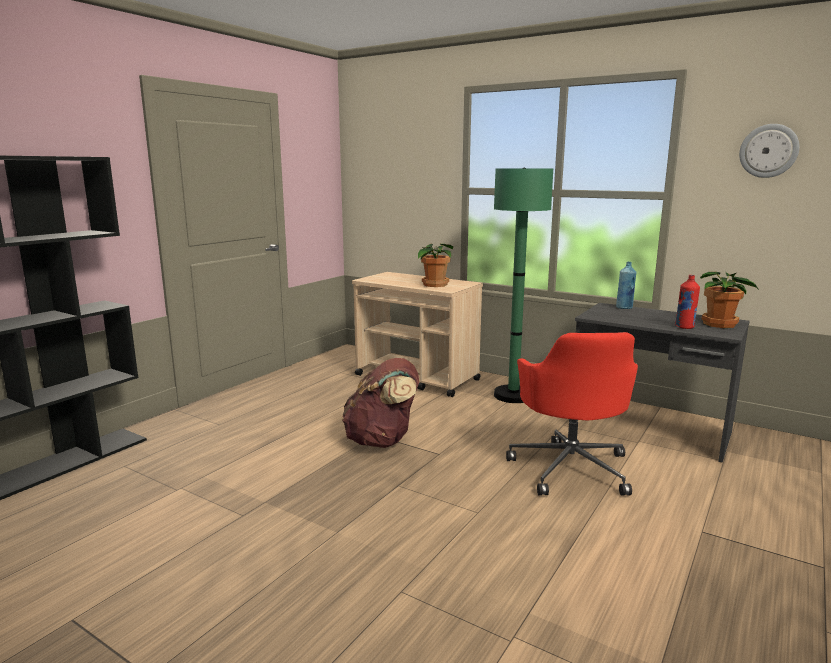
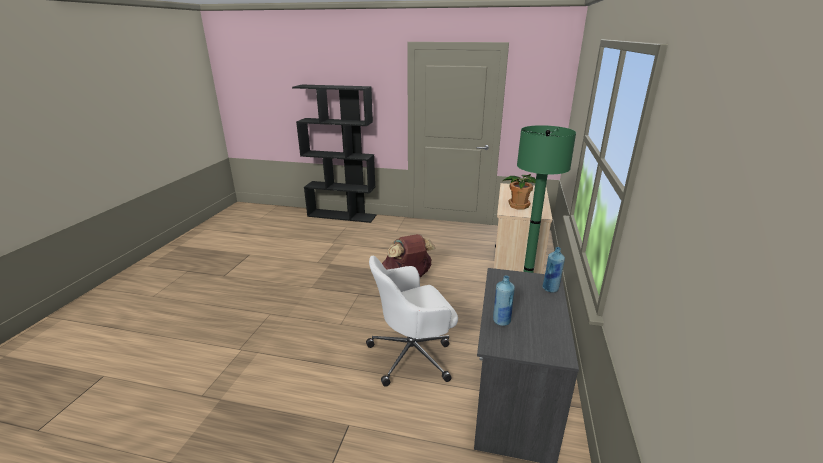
camera: 70 degrees right, 10 degrees up
red office chair [506,332,638,496] -> white office chair [366,256,458,387]
red bottle [675,275,700,329] -> blue bottle [493,275,515,326]
potted plant [700,272,759,328] -> none
wall clock [739,124,800,178] -> none

